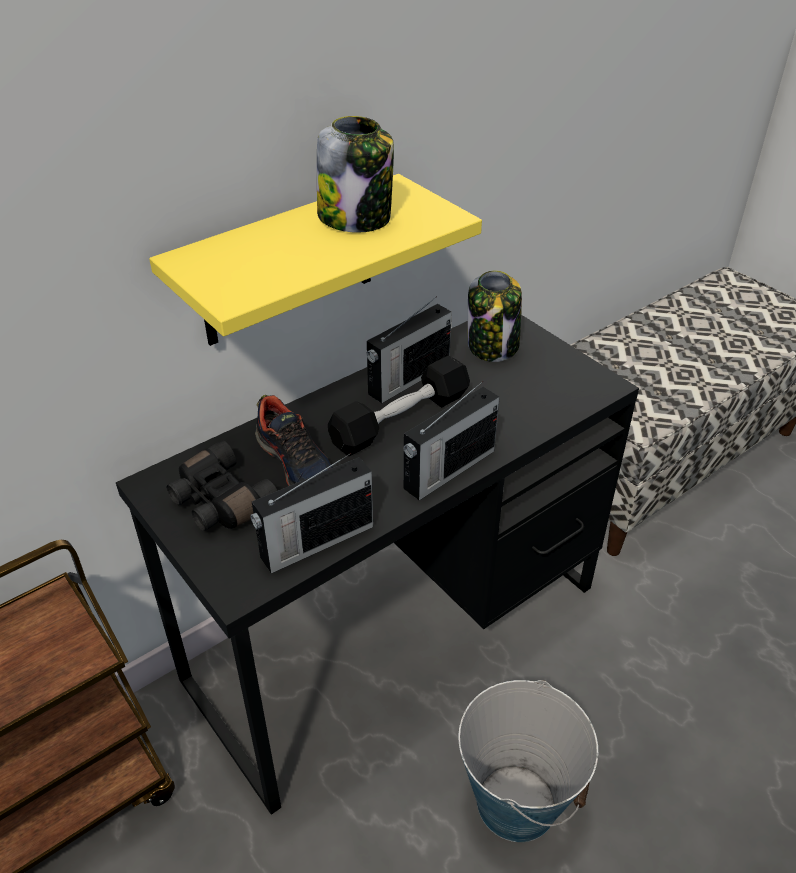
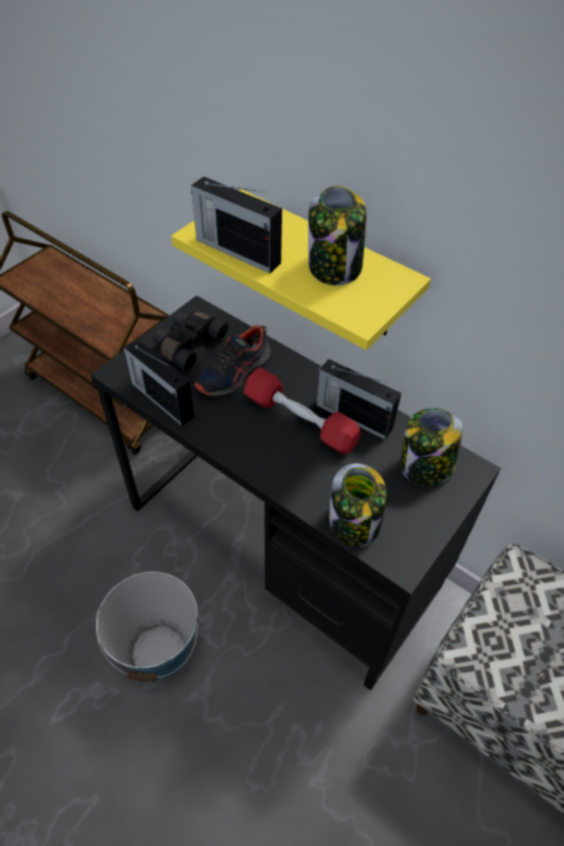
camera: 75 degrees right, 10 degrees up
black dumbbell [328,356,470,456] -> red dumbbell [244,367,361,454]
radio [403,381,500,500] -> radio moved to [191,176,282,273]
none -> jar [329,463,387,547]

